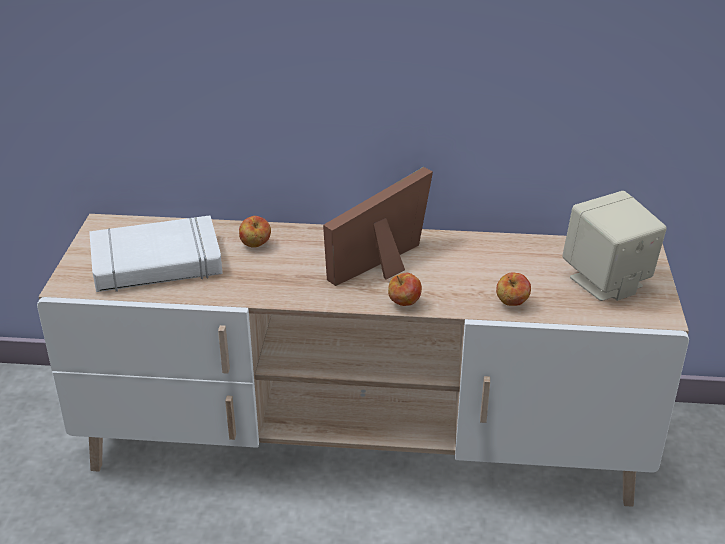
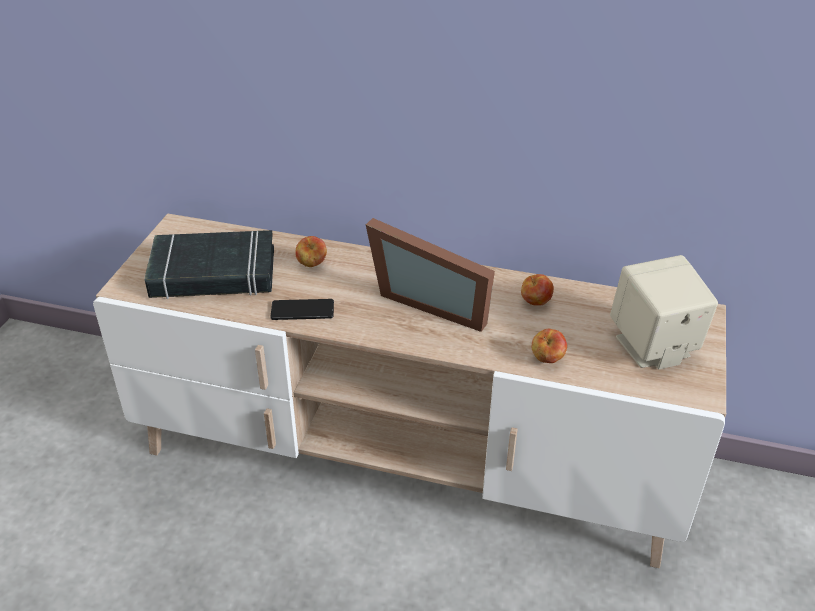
camera: 10 degrees right, 5 degrees up
white book [89,215,223,292] -> black book [144,230,274,299]
picture frame [323,167,433,286] -> picture frame turned 120 degrees counterclockwise [366,218,495,332]
apple [388,273,422,306] -> apple moved to [521,274,554,306]
none -> phone [270,299,334,320]

